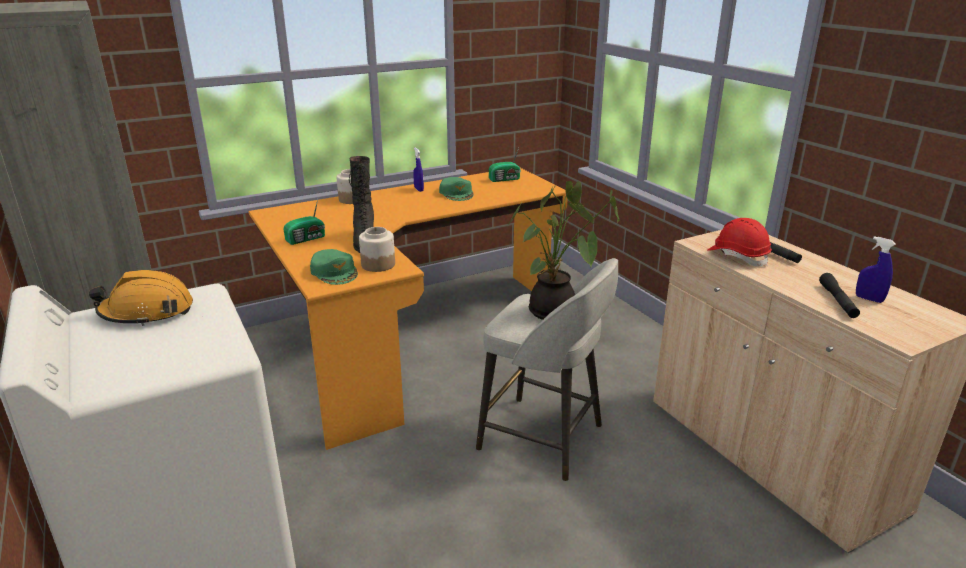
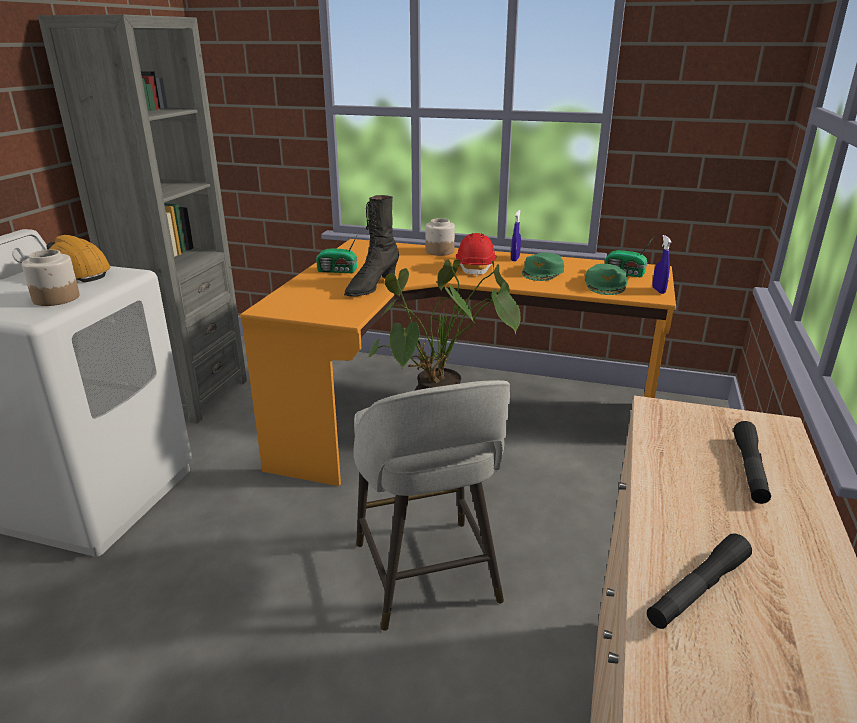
camera: 45 degrees right, 0 degrees up
green cap [310,249,358,285] -> green cap moved to [585,264,628,295]
jar [359,227,395,272] -> jar moved to [22,250,80,306]
red hard hat [707,218,772,266] -> red hard hat moved to [456,233,496,277]
blue spray bottle [856,236,896,303] -> blue spray bottle moved to [652,235,671,294]

